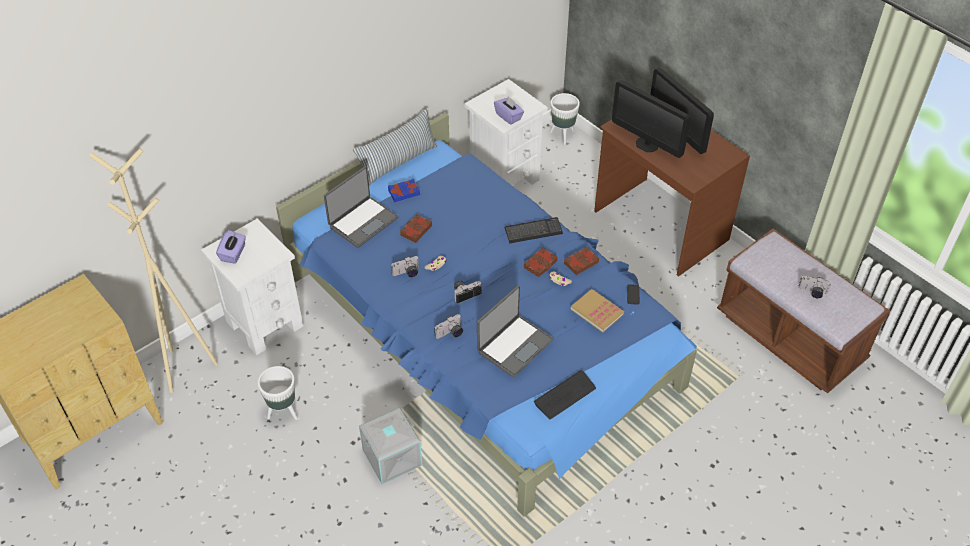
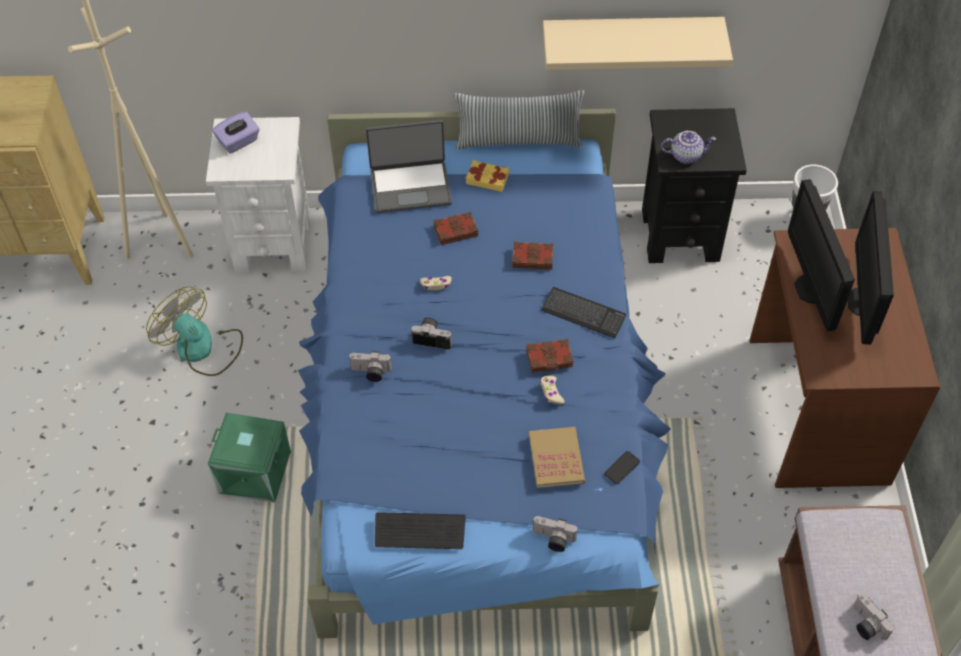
camera: 40 degrees right, 5 degrees up
white planter [258,366,298,420] -> fan [146,286,243,376]
grey storage box [359,408,422,484] -> green storage box [208,413,291,503]
blue book [388,178,420,202] -> yellow book [466,160,509,192]
camera [391,256,419,277] -> camera moved to [533,516,578,552]
white nightstand [464,79,548,185] -> black nightstand [642,108,747,263]
laptop [477,285,553,377] -> none
purple tissue box [494,96,524,125] -> teapot [661,131,716,164]
brown book [564,247,599,275] -> brown book moved to [512,241,553,270]
none -> beige shelf [543,17,733,70]

